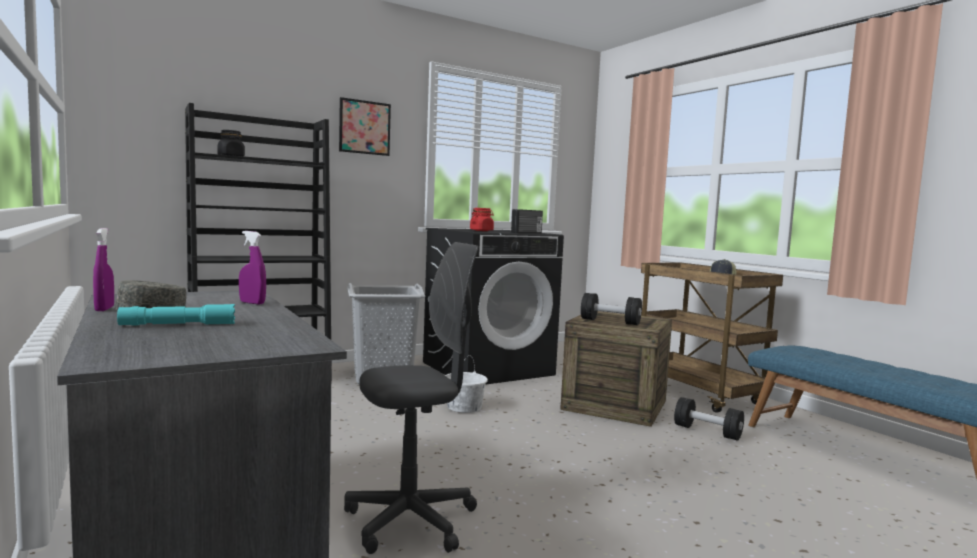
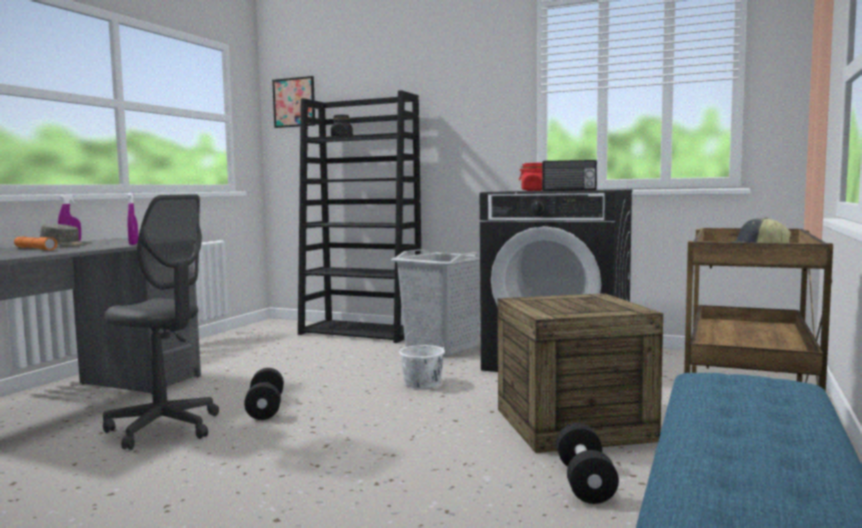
camera: 55 degrees right, 0 degrees up
turquoise flashlight [117,304,235,326] -> orange flashlight [14,237,57,250]
picture [339,97,391,156] -> picture moved to [272,76,315,128]
black dumbbell [581,293,642,325] -> black dumbbell moved to [244,368,284,420]

